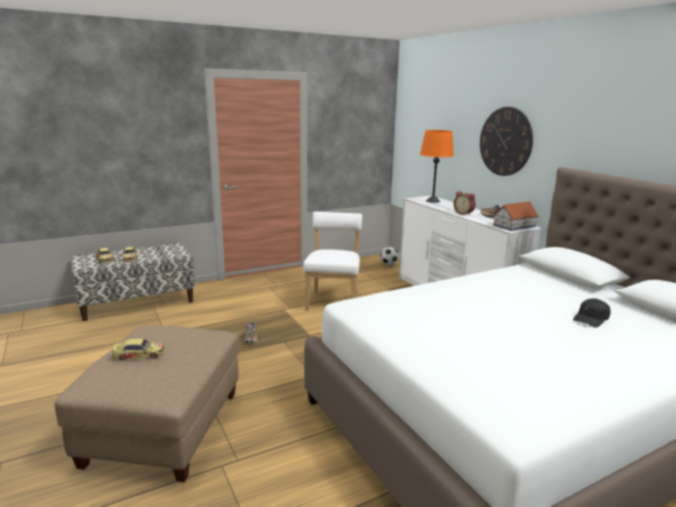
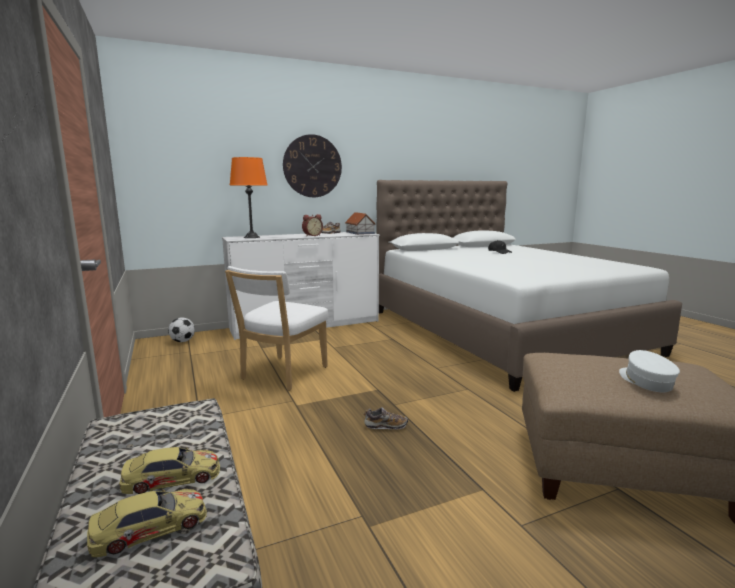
camera: 85 degrees left, 5 degrees down
toy car [112,339,165,361] -> white cap [619,350,680,392]
white chair [303,212,362,311] -> white chair turned 75 degrees counterclockwise [225,266,328,391]

